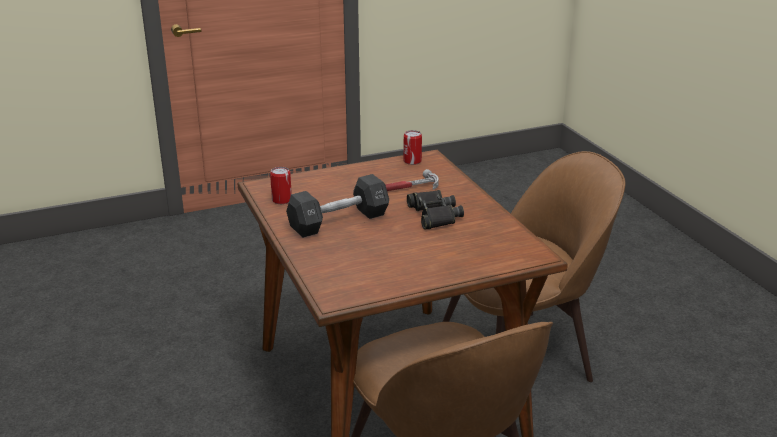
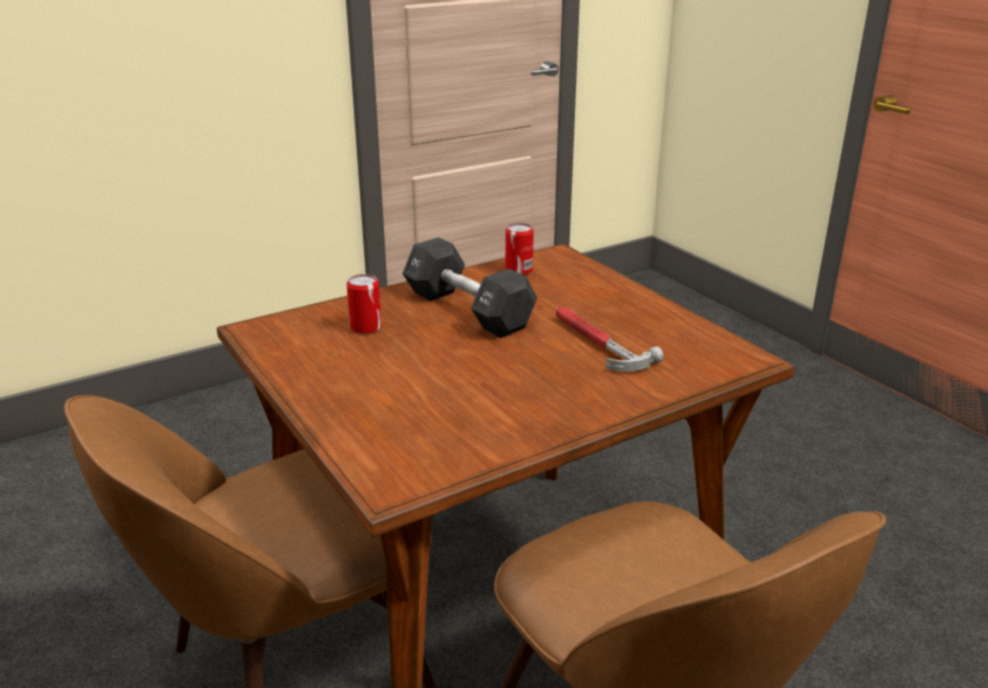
camera: 80 degrees right, 0 degrees up
can [403,130,422,165] -> can moved to [347,274,382,334]
black binoculars [407,190,464,230] -> none

